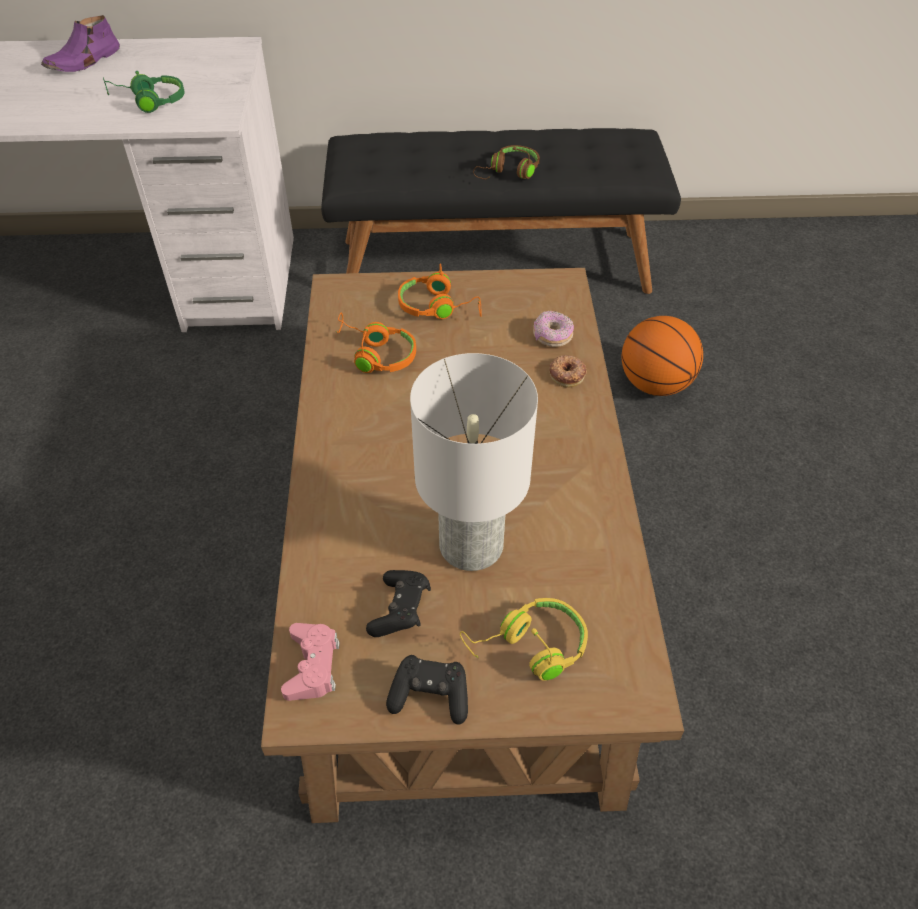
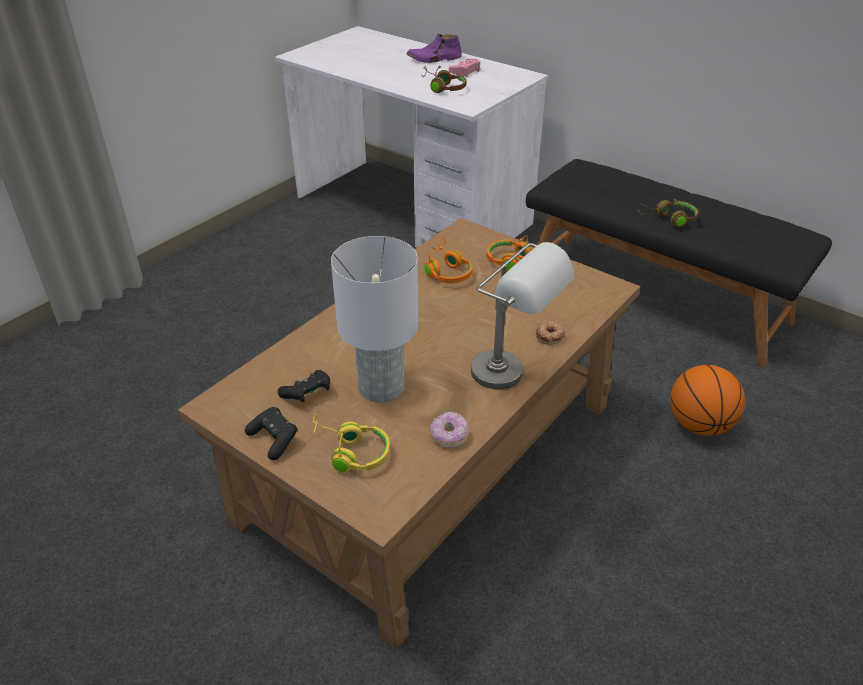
camera: 40 degrees right, 10 degrees down
green headphones [103,71,185,113] -> brown headphones [422,66,467,93]
pink game controller [281,623,340,701] -> pink game controller moved to [449,58,480,77]
donut [533,311,574,347] -> donut moved to [429,411,469,448]
none -> grey table lamp [471,242,574,389]

